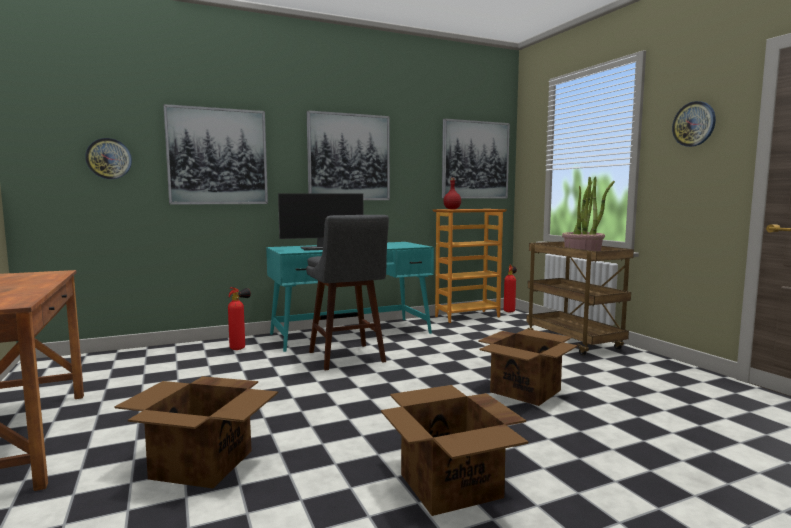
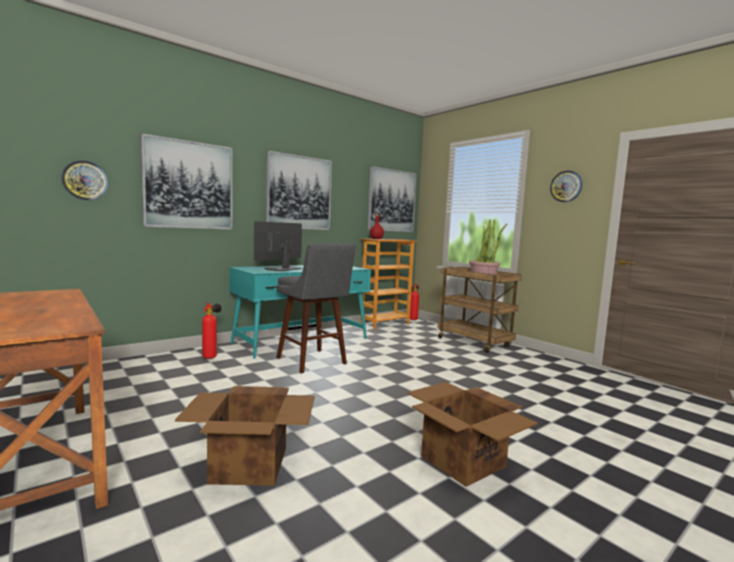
camera: 15 degrees left, 0 degrees up
monitor [278,193,363,251] -> monitor turned 150 degrees clockwise [254,221,302,271]
cardboard box [478,329,578,406] -> none

